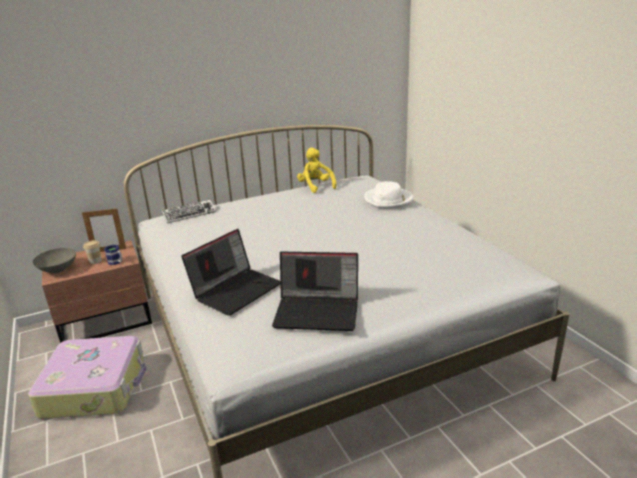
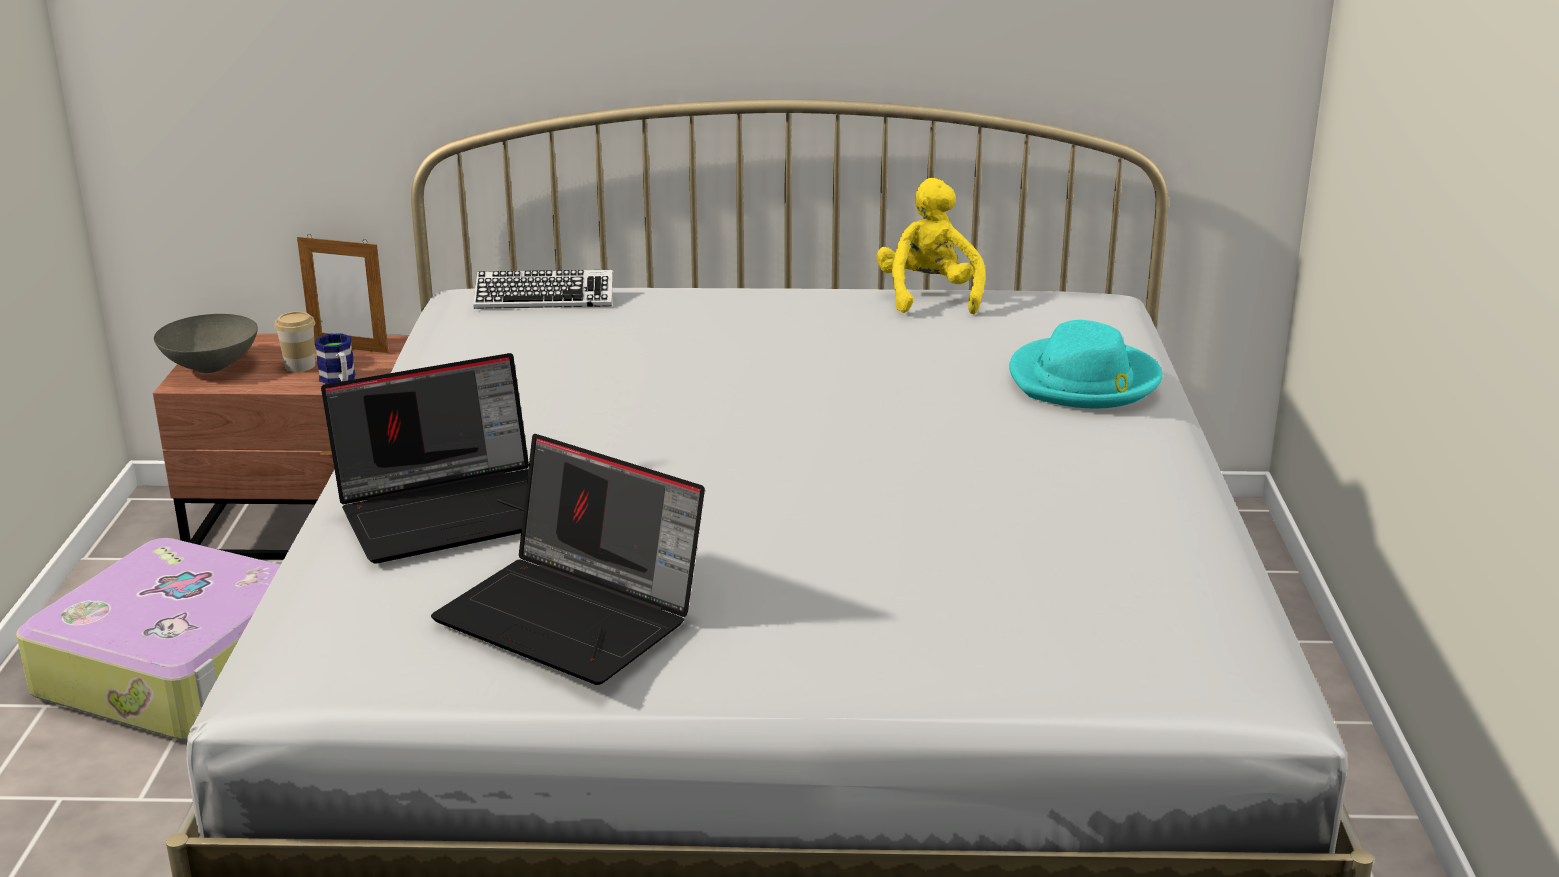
camera: 25 degrees right, 0 degrees up
white hat [364,181,413,209] -> turquoise hat [1009,320,1163,408]

